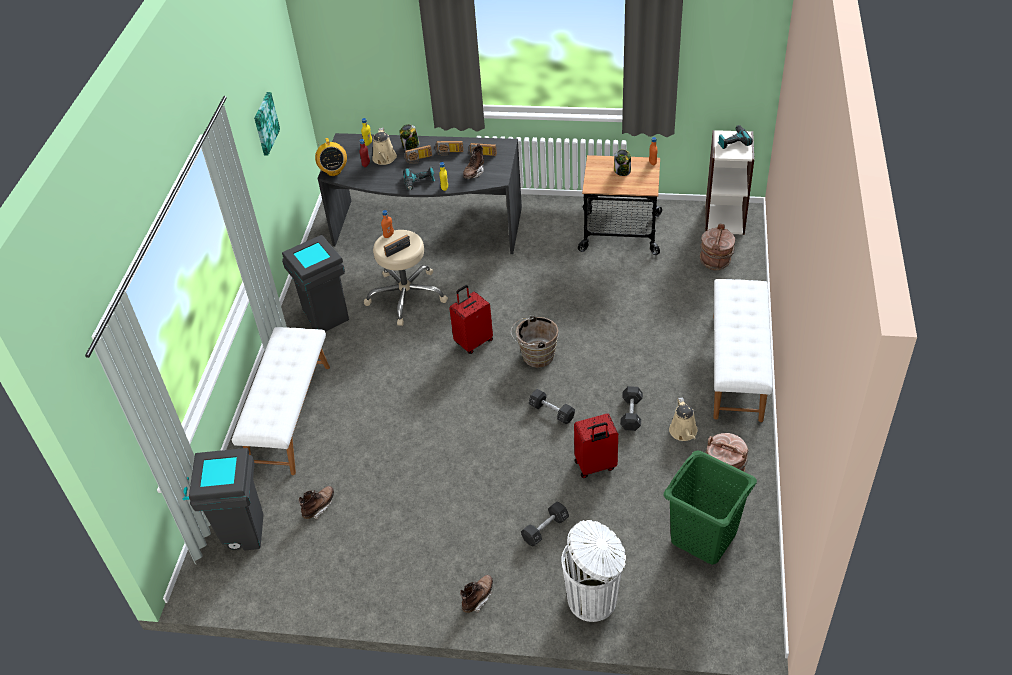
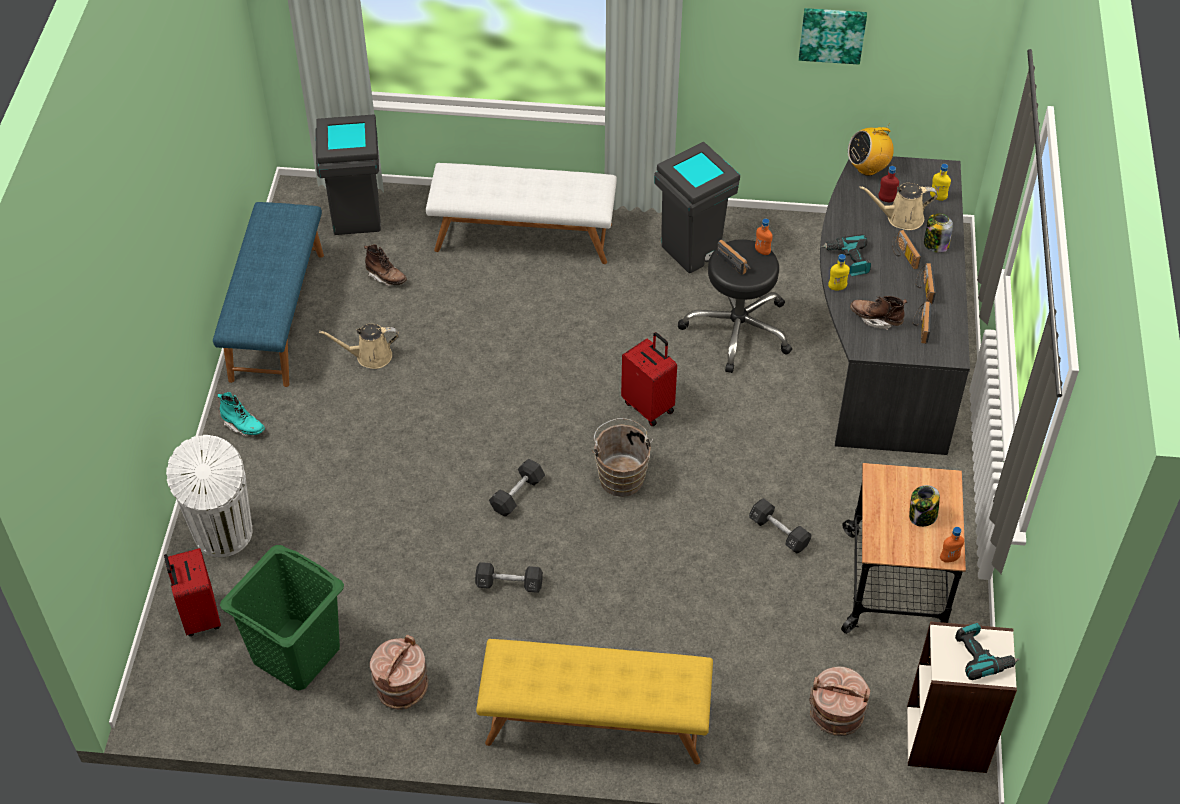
camera: 85 degrees right, 5 degrees up
beige stool [364,230,448,326] -> black stool [678,239,792,373]
brown boot [460,575,493,613] -> turquoise boot [218,392,265,436]
black dumbbell [521,501,569,547] -> black dumbbell moved to [749,498,811,554]
red suitcase [574,414,618,478] -> red suitcase moved to [164,548,221,636]
beige watering can [669,397,698,441] -> beige watering can moved to [319,324,399,369]
white bench [713,279,773,422] -> yellow bench [476,639,713,764]
none -> blue bench [213,202,324,387]

